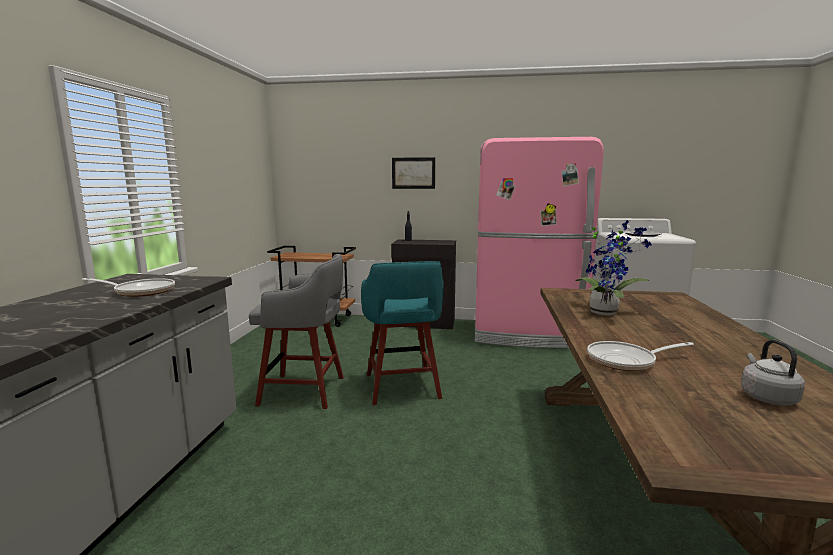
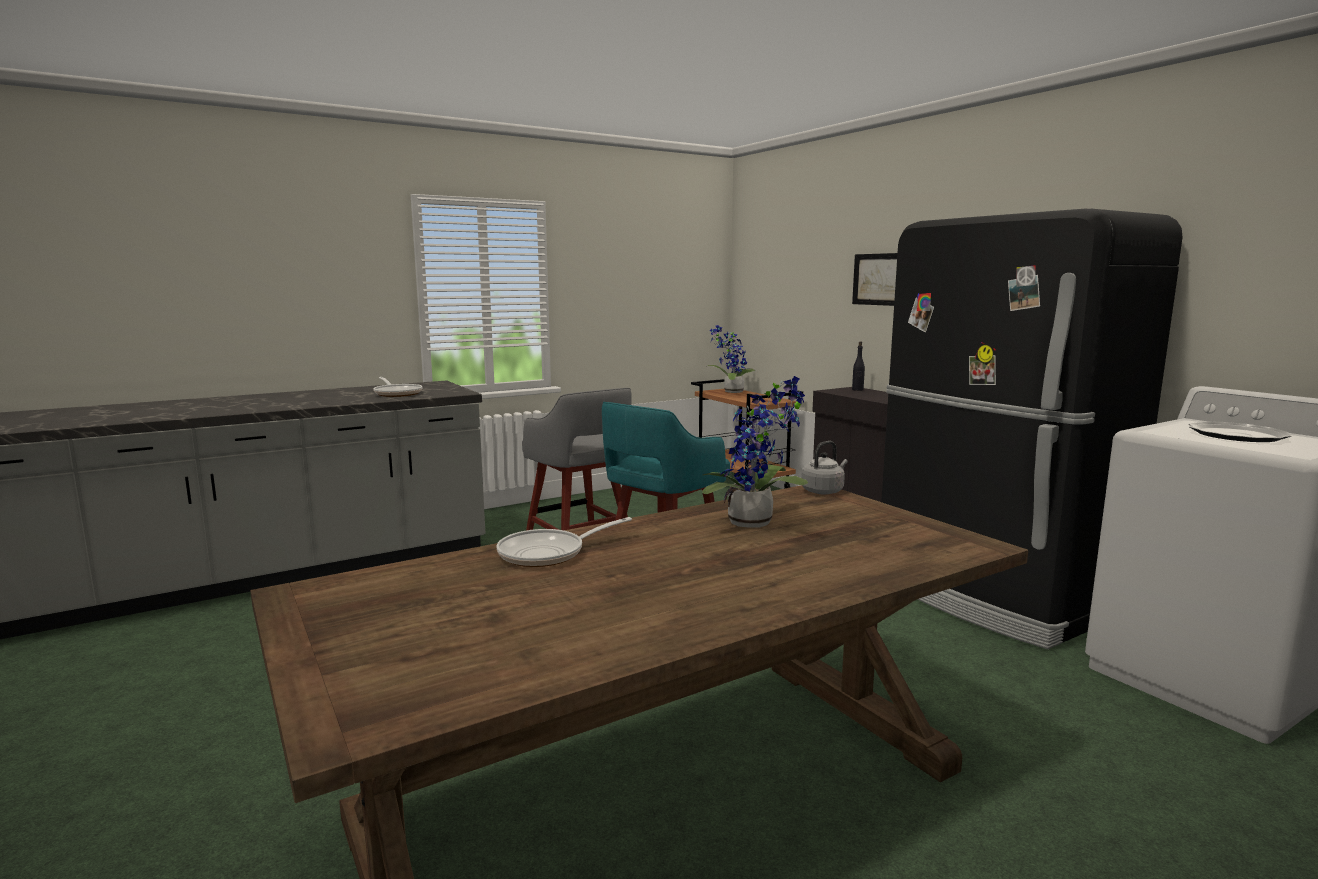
camera: 50 degrees right, 0 degrees up
pink fridge [475,137,604,348] -> black fridge [881,209,1183,649]
frying pan [587,341,694,371] -> frying pan turned 75 degrees counterclockwise [496,517,632,567]
grey kettle [741,339,805,406] -> grey kettle moved to [801,441,848,494]
none -> potted plant [708,325,755,393]

